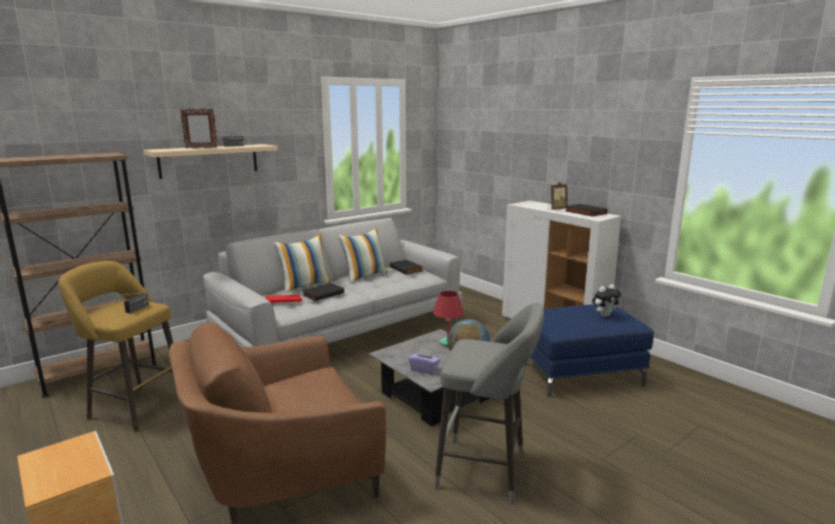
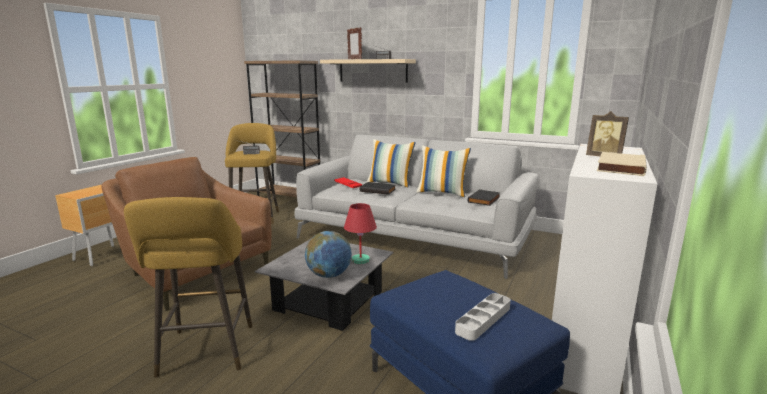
camera: 65 degrees right, 0 degrees up
purple tissue box [408,348,440,375] -> none
grey stool [434,303,544,504] -> yellow stool [124,197,252,378]
black book [565,204,607,217] -> beige book [597,152,647,176]
plush toy [592,284,621,317] -> grey tray [455,293,511,341]

